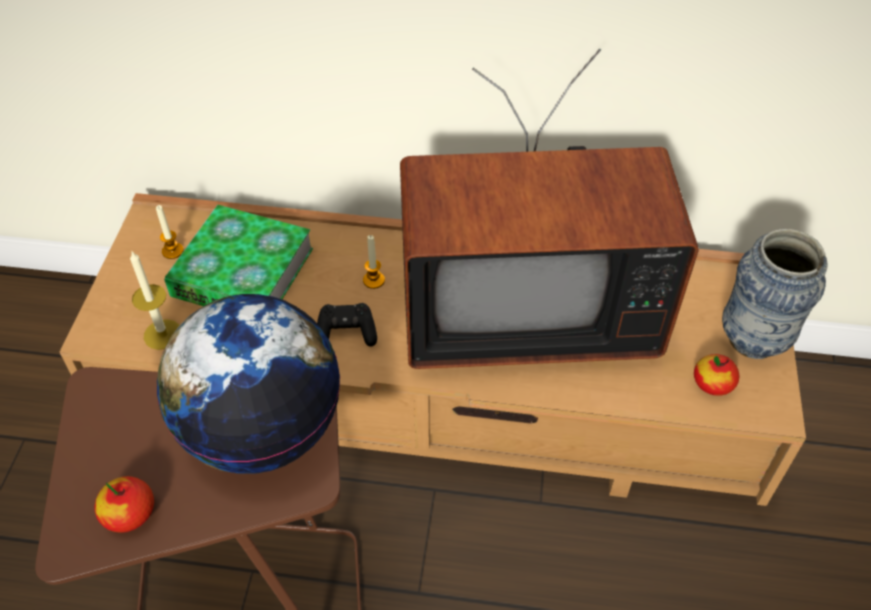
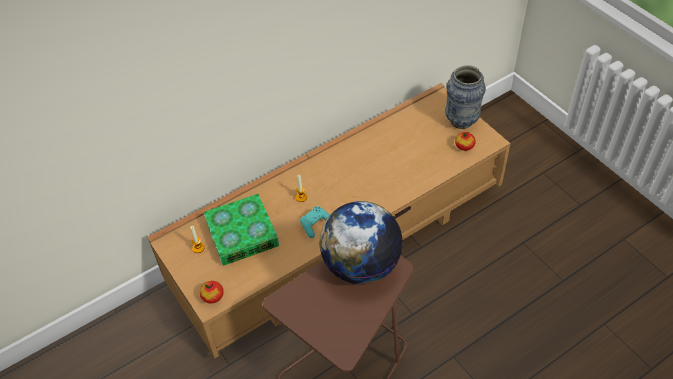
camera: 40 degrees left, 0 degrees up
apple [94,476,154,533] -> apple moved to [200,281,224,304]
candle [130,252,179,350] -> none
black game controller [317,303,377,347] -> turquoise game controller [300,206,330,238]
television [400,49,699,369] -> none

